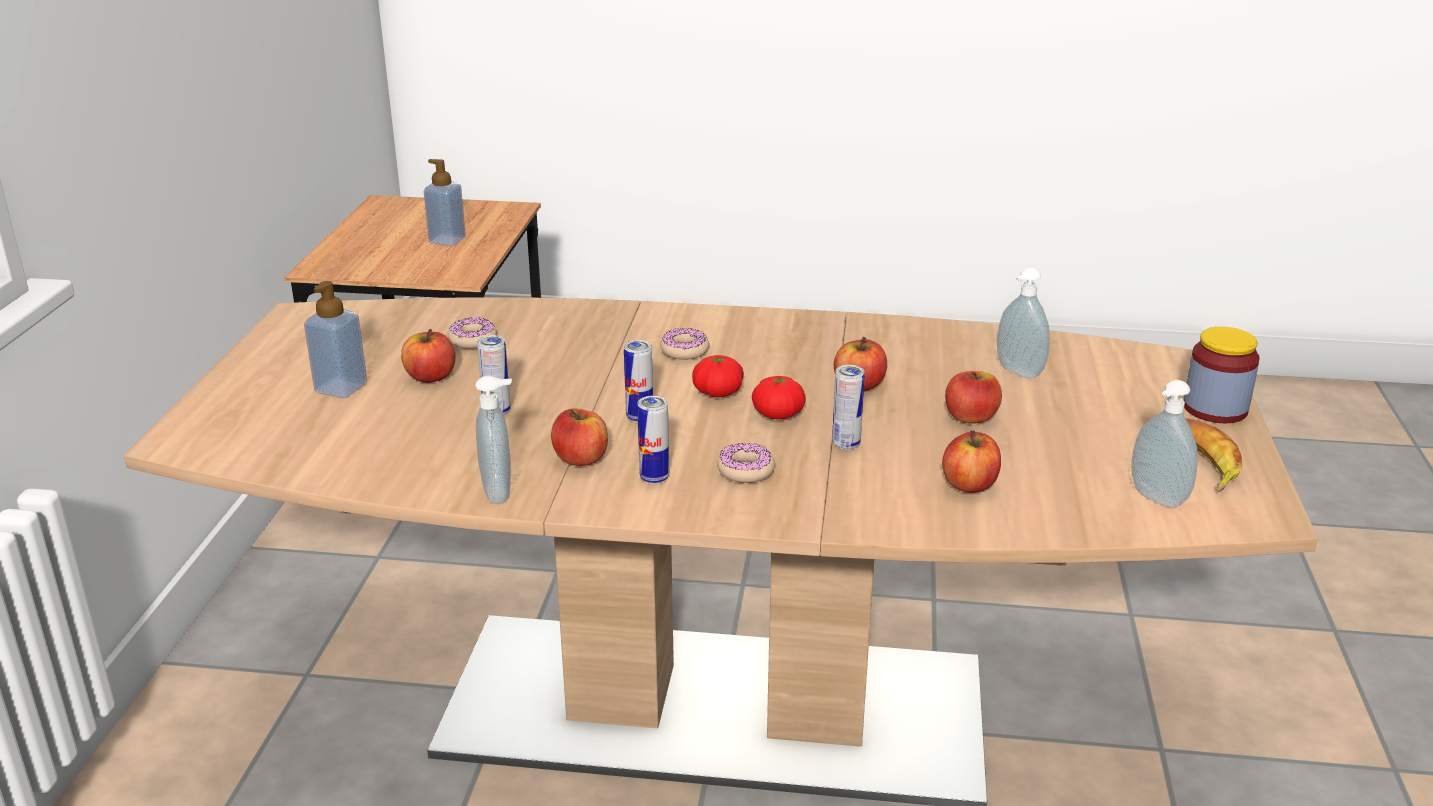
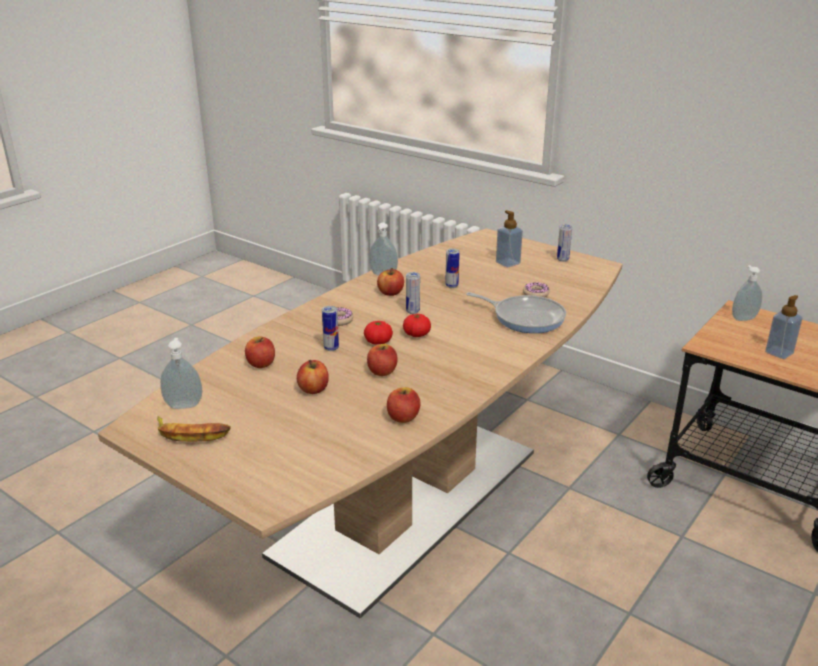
camera: 120 degrees right, 0 degrees up
apple [401,329,456,383] -> apple moved to [387,387,421,423]
can [637,396,669,484] -> can moved to [557,224,572,262]
donut [660,328,710,360] -> none
soap dispenser [997,268,1050,378] -> soap dispenser moved to [732,265,762,321]
jar [1184,327,1260,423] -> none
none -> frying pan [466,292,566,333]

